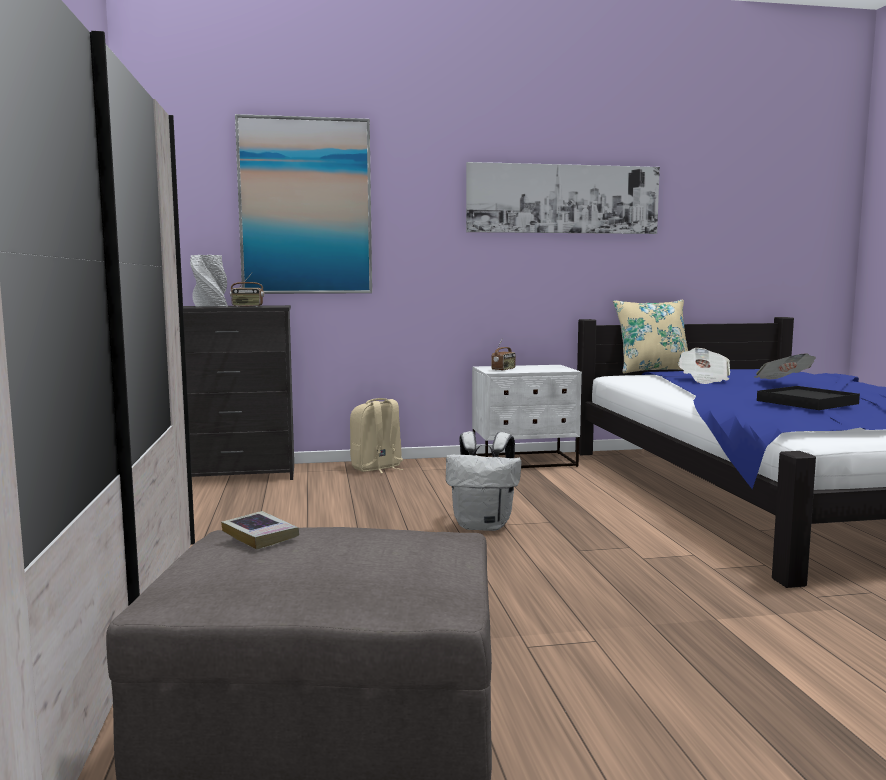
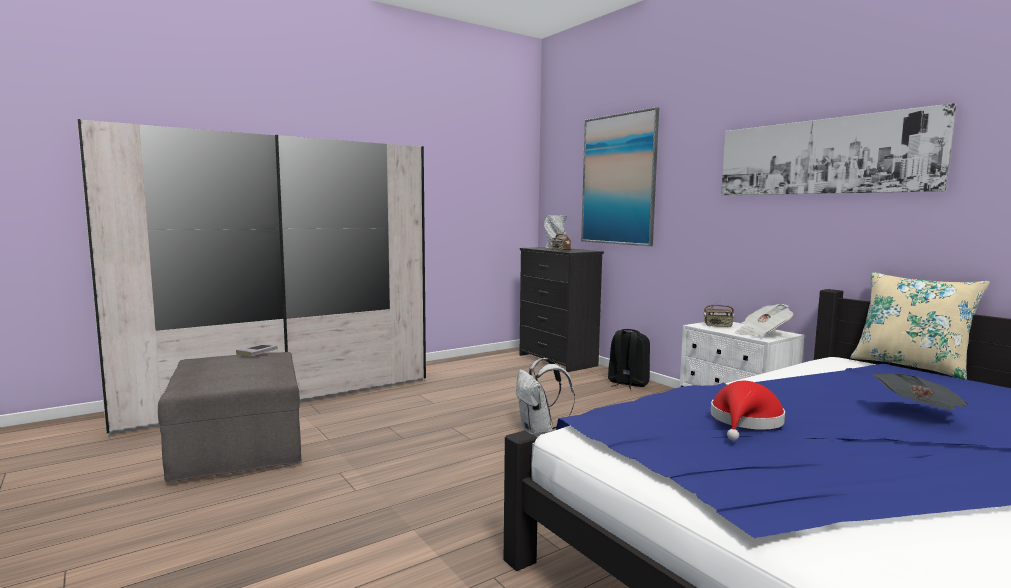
camera: 65 degrees right, 0 degrees up
beige backpack [350,398,404,474] -> black backpack [608,329,650,389]
newspaper [678,348,730,384] -> newspaper moved to [735,304,793,336]
black tray [757,386,860,410] -> red hat [711,381,785,440]

